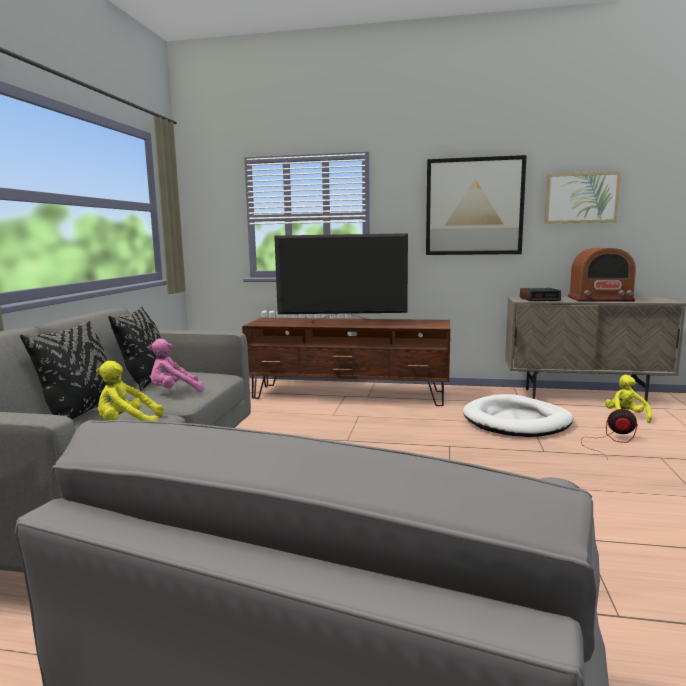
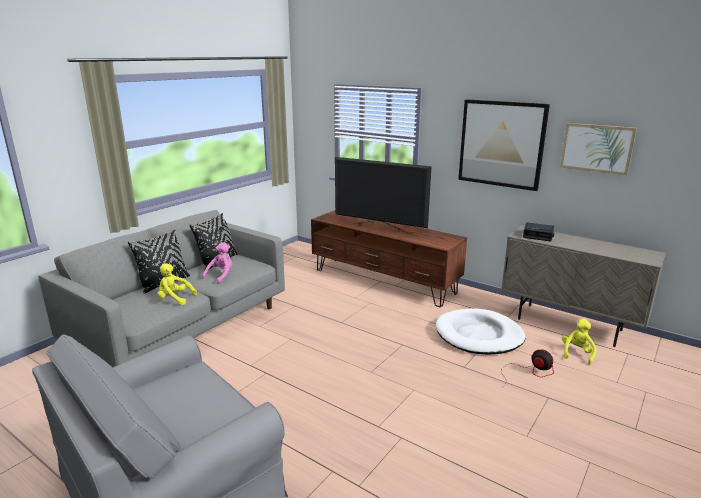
camera: 25 degrees right, 10 degrees up
pink plush toy [148,339,204,392] -> pink plush toy turned 120 degrees clockwise [202,242,232,284]
radio [568,247,636,302] -> none

